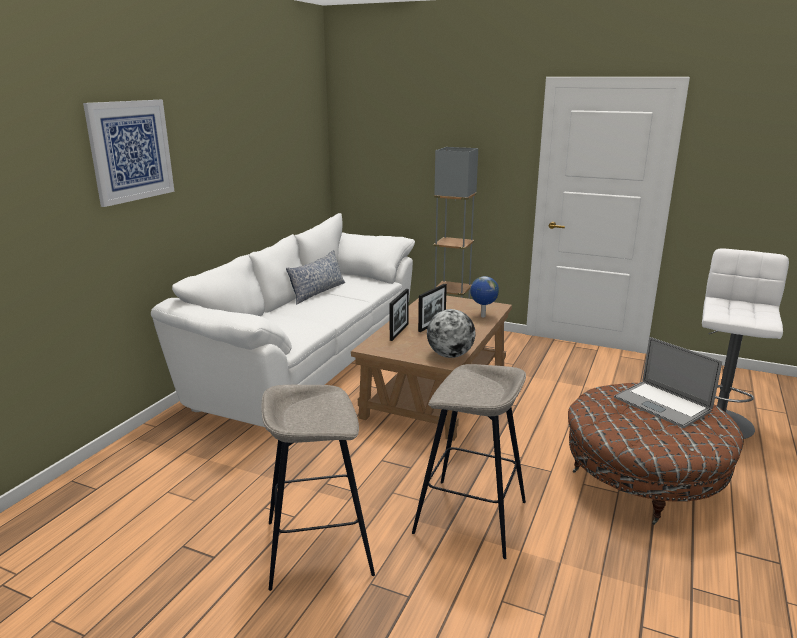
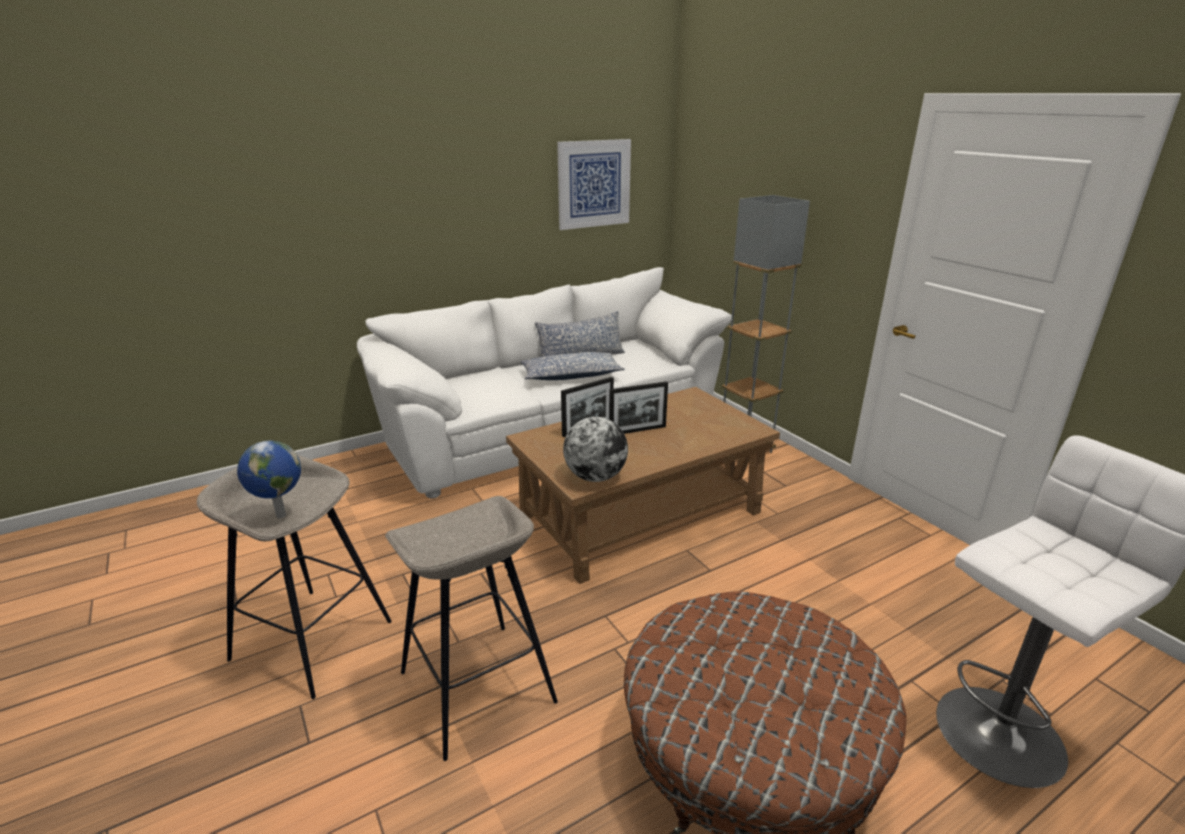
camera: 35 degrees right, 5 degrees up
picture [83,100,175,207] -> picture moved to [557,139,631,230]
globe [470,276,499,317] -> globe moved to [237,441,301,519]
laptop [614,337,722,428] -> none
none -> pillow [521,352,625,380]

